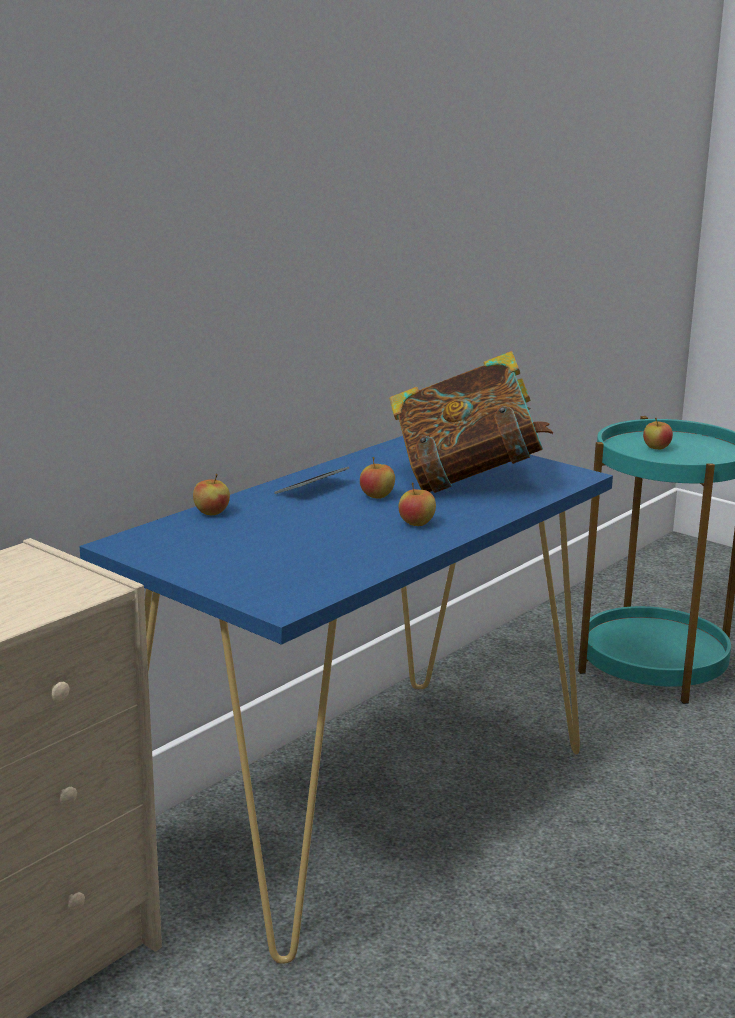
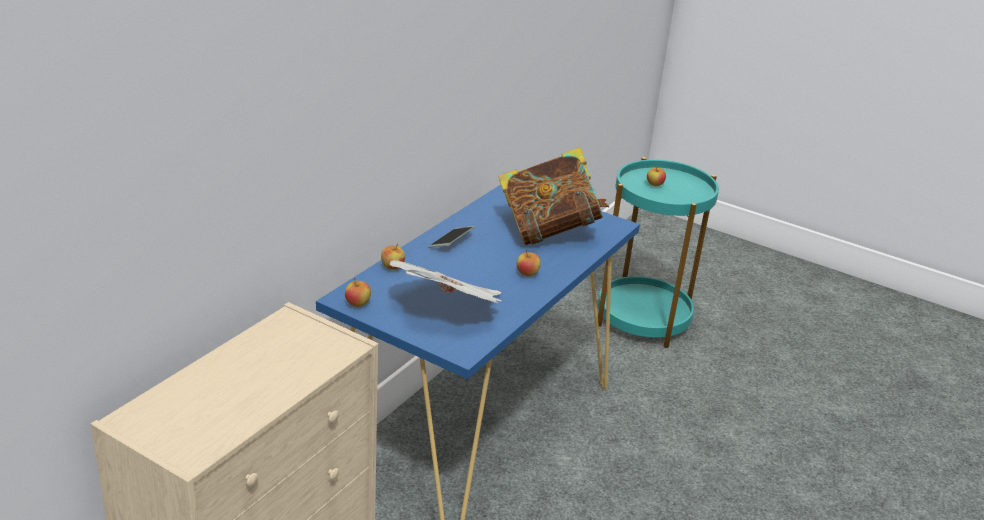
camera: 10 degrees left, 10 degrees up
apple [360,457,395,498] -> apple moved to [345,278,371,307]
none -> newspaper [390,260,501,303]

